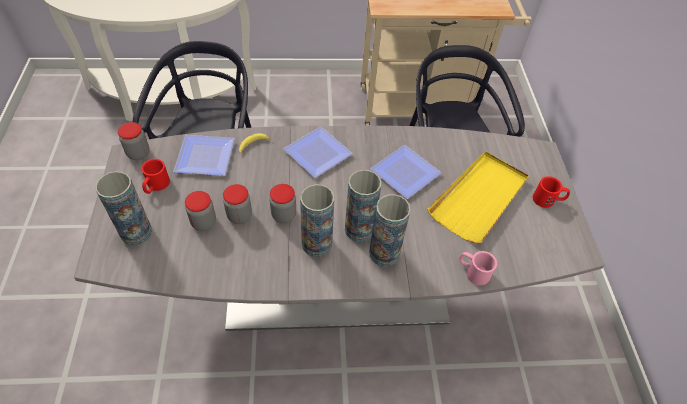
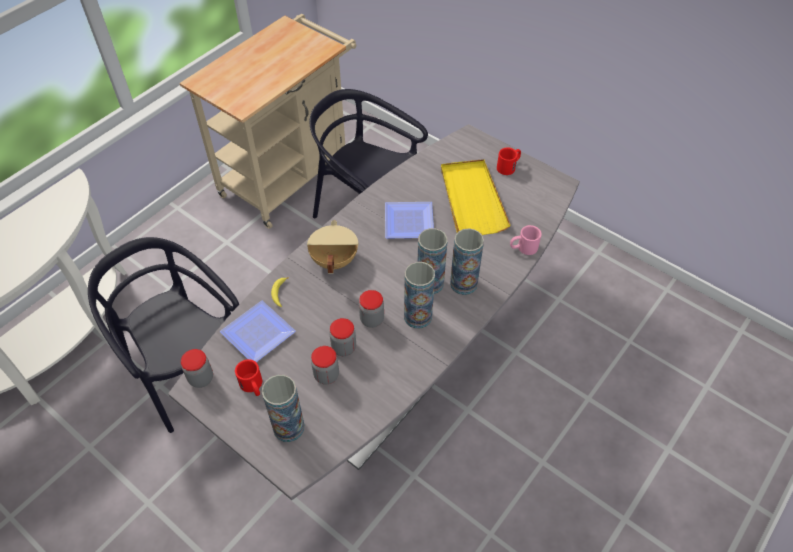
camera: 45 degrees left, 0 degrees up
plate [283,126,353,178] -> beige cooking pot [307,220,358,274]

